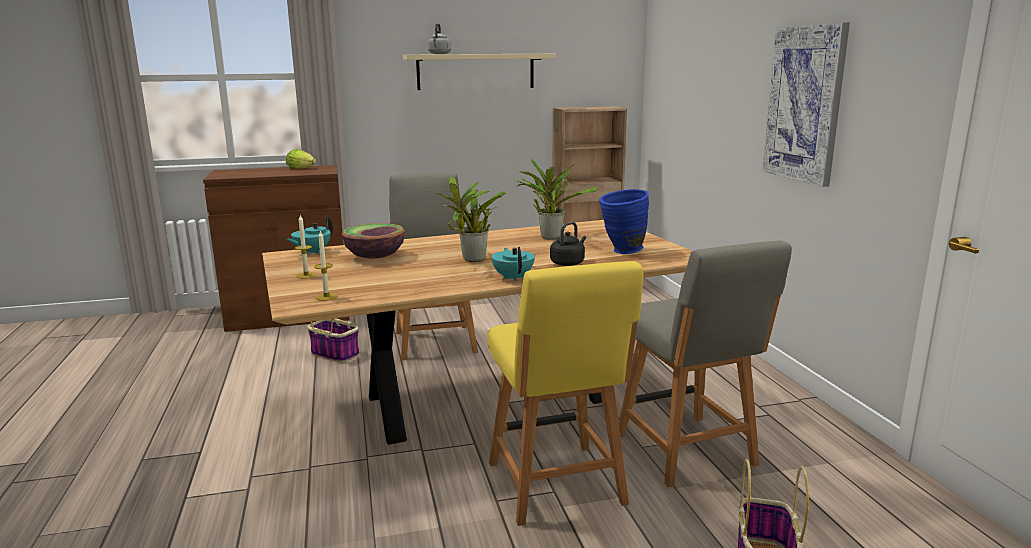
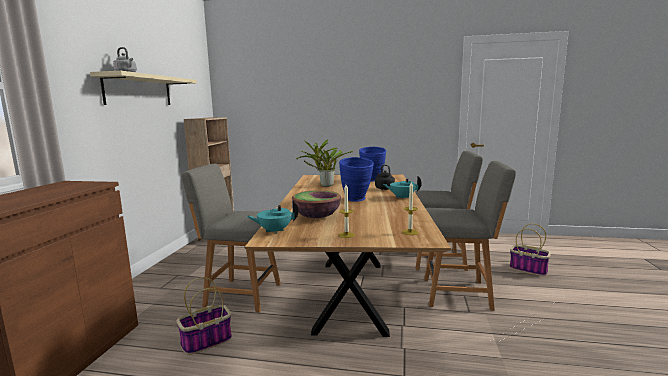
camera: 65 degrees left, 5 degrees down
lettuce [286,149,316,169] -> none
turquoise teapot [286,216,333,254] -> turquoise teapot turned 105 degrees clockwise [247,201,298,234]
potted plant [429,177,506,262] -> blue vase [339,157,374,202]
yellow chair [487,261,643,526] -> grey chair [424,161,516,311]
picture [762,22,850,187] -> none

